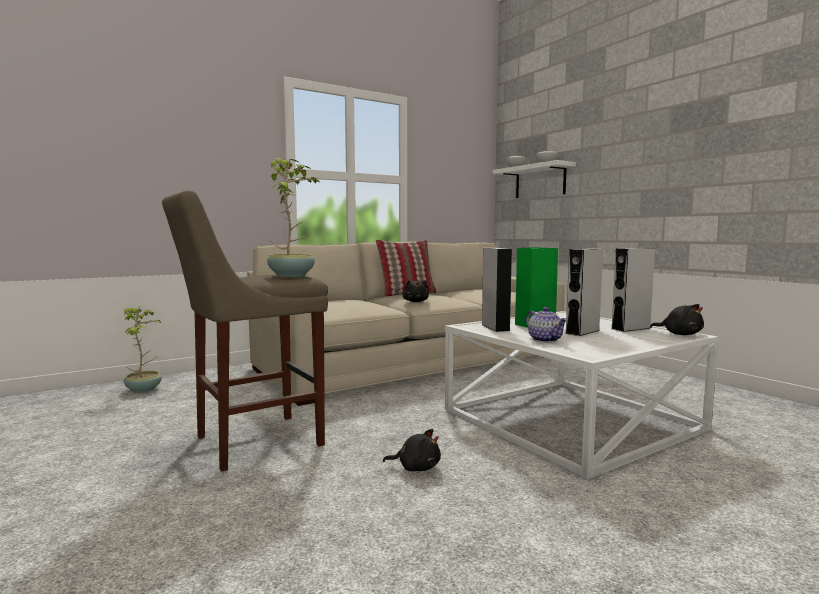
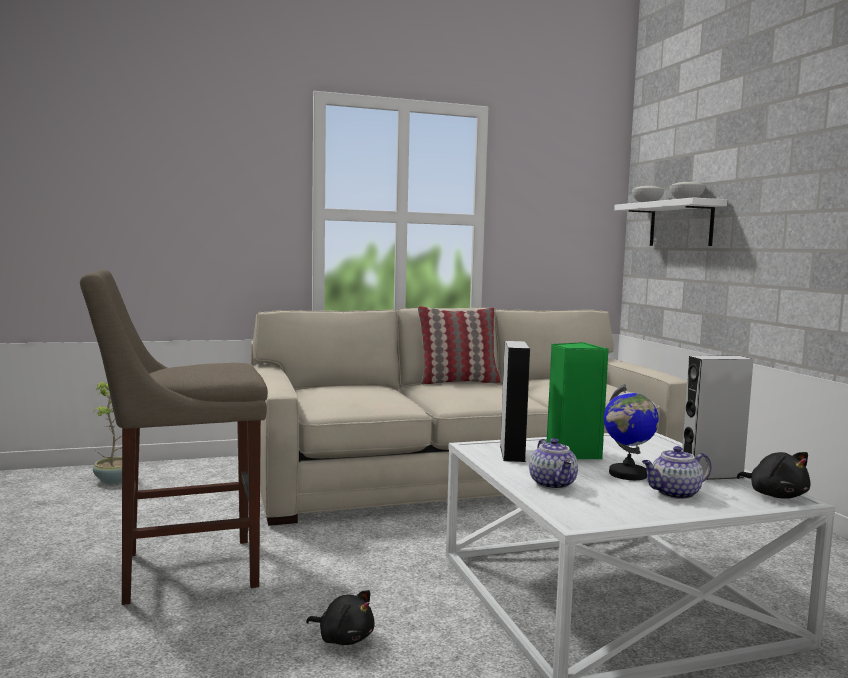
camera: 15 degrees right, 0 degrees up
potted plant [267,158,321,277] -> none
black plush toy [403,280,429,302] -> none
grey speaker [565,248,603,336] -> globe [604,384,659,480]
none -> teapot [642,446,712,499]

